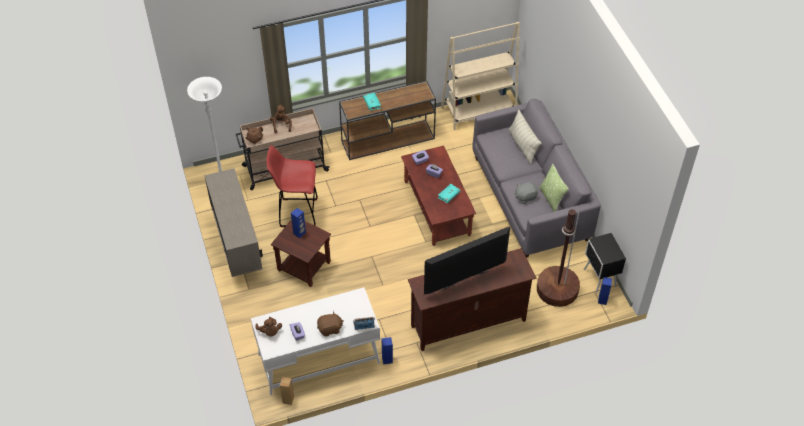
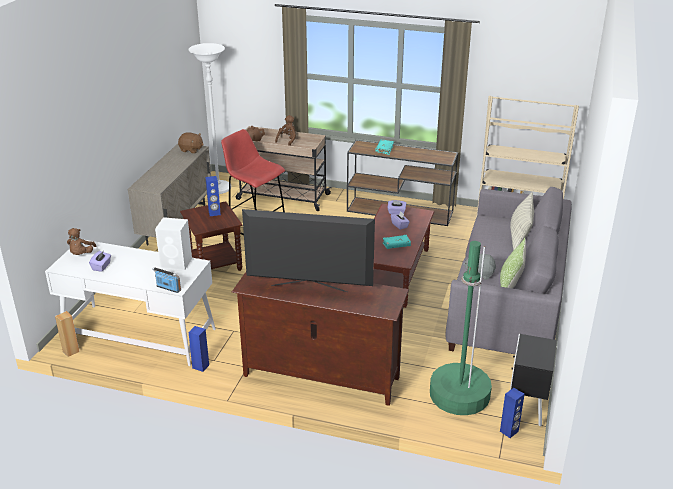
camera: 35 degrees right, 20 degrees down
brown plush toy [317,311,344,337] -> brown plush toy moved to [178,132,204,153]
brown floor lamp [537,209,580,307] -> green floor lamp [430,241,492,415]
none -> white speaker [155,217,192,270]

